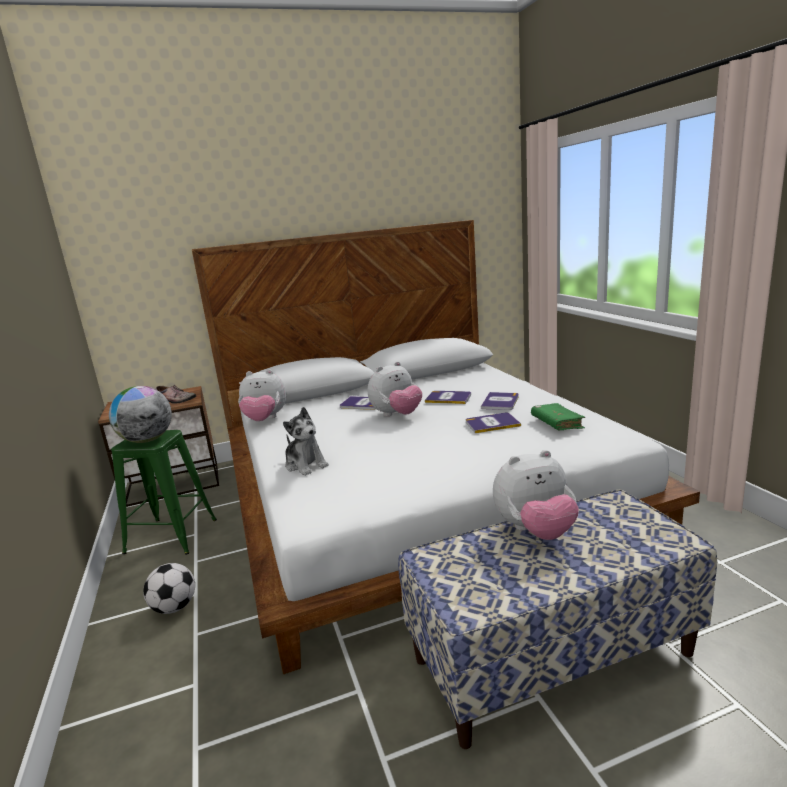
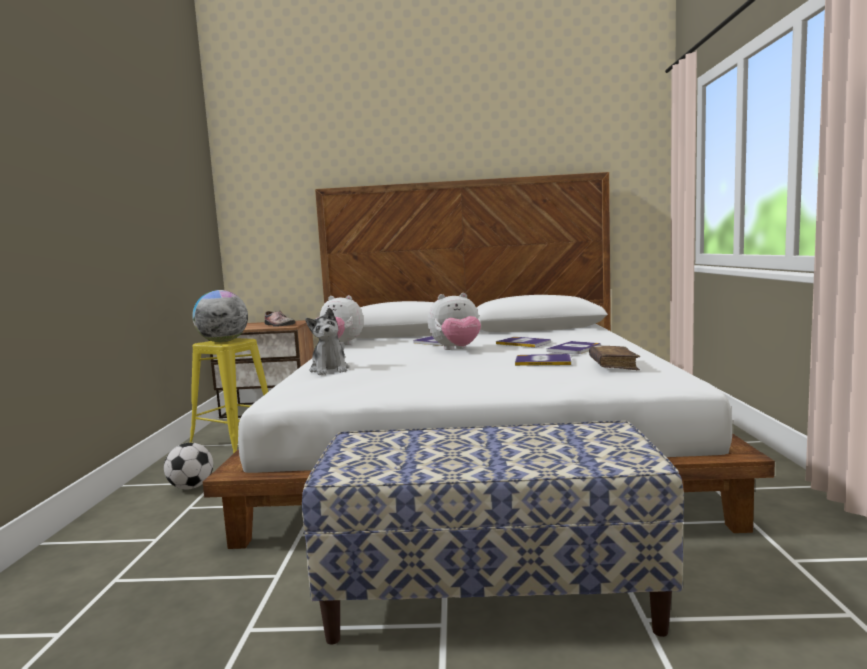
camera: 20 degrees right, 10 degrees down
green stool [111,430,217,555] -> yellow stool [190,338,268,454]
plush toy [493,450,579,540] -> none
green book [531,403,585,430] -> brown book [589,346,640,370]

